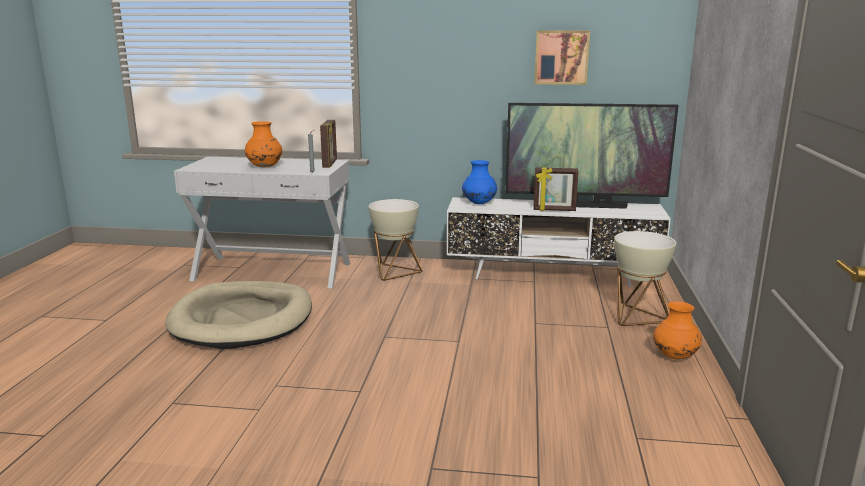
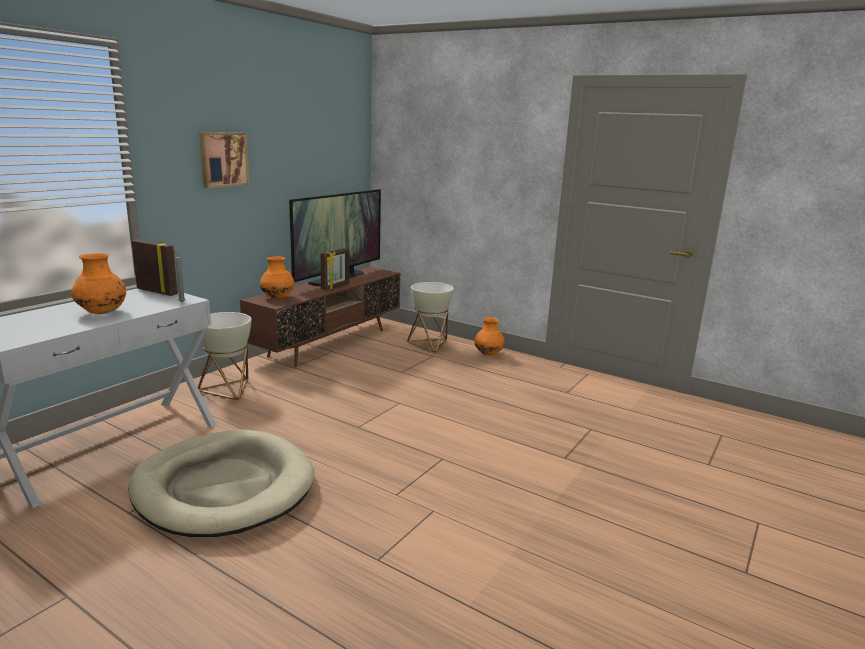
camera: 65 degrees left, 0 degrees up
white tv stand [447,197,671,287] -> brown tv stand [240,266,400,367]
blue vase [462,160,497,204] -> orange vase [260,256,294,299]
picture [534,30,590,85] -> picture moved to [199,132,250,188]

